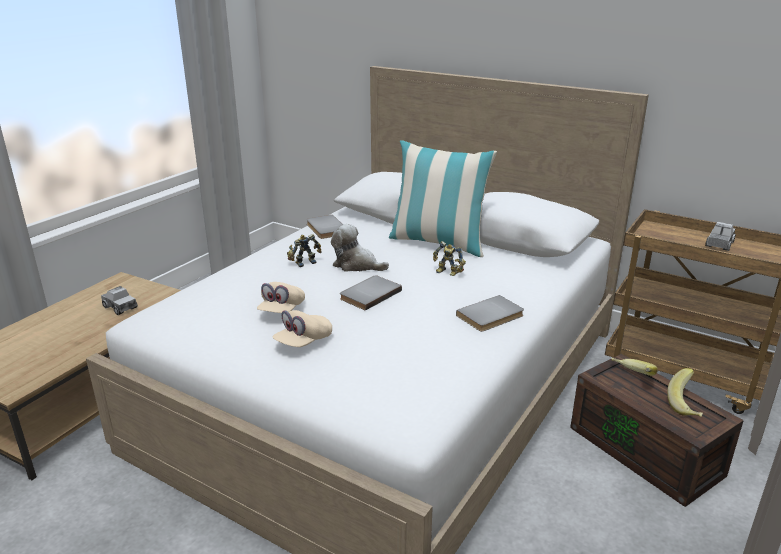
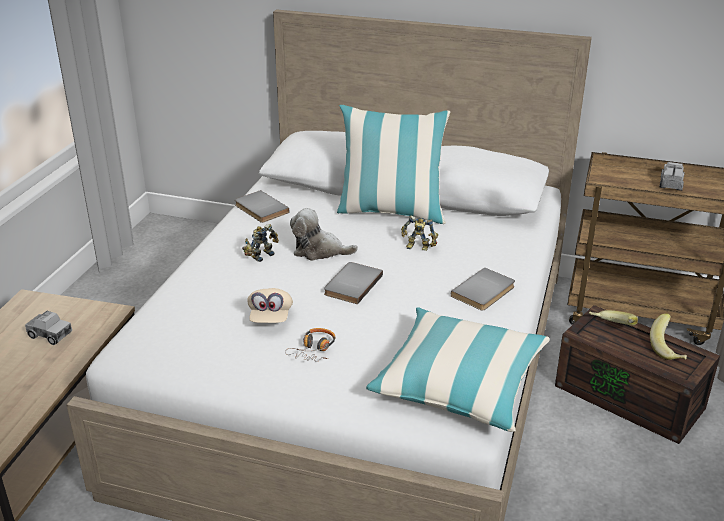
camera: 15 degrees left, 5 degrees up
beige cap [273,310,332,347] -> headphones [285,328,336,362]
none -> pillow [366,308,549,432]

